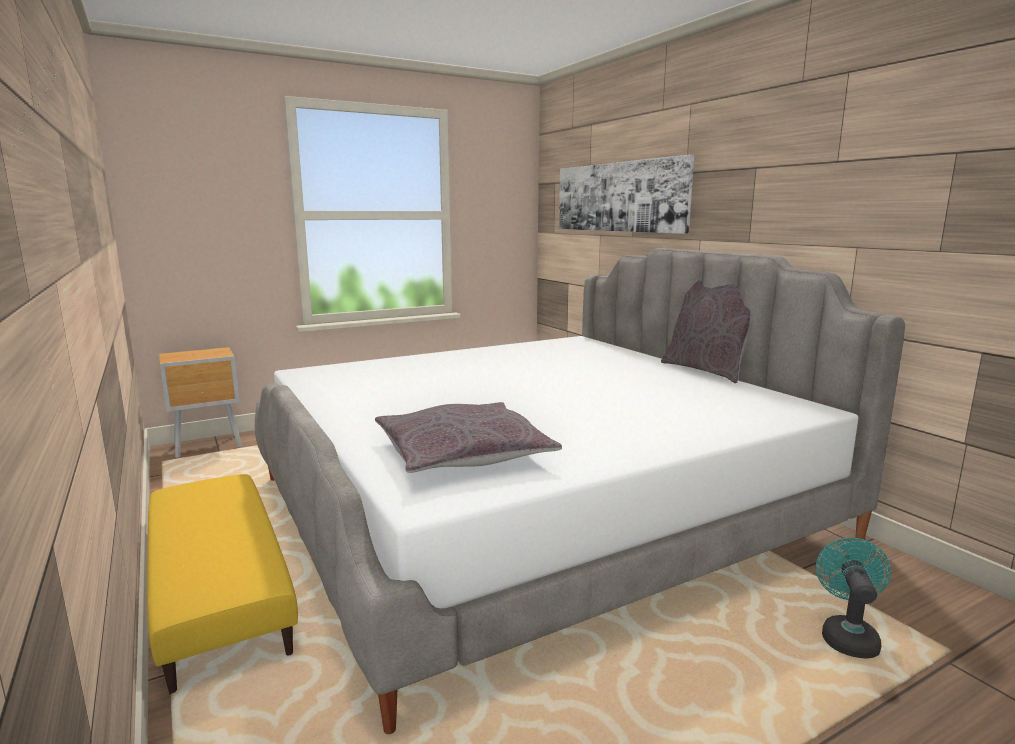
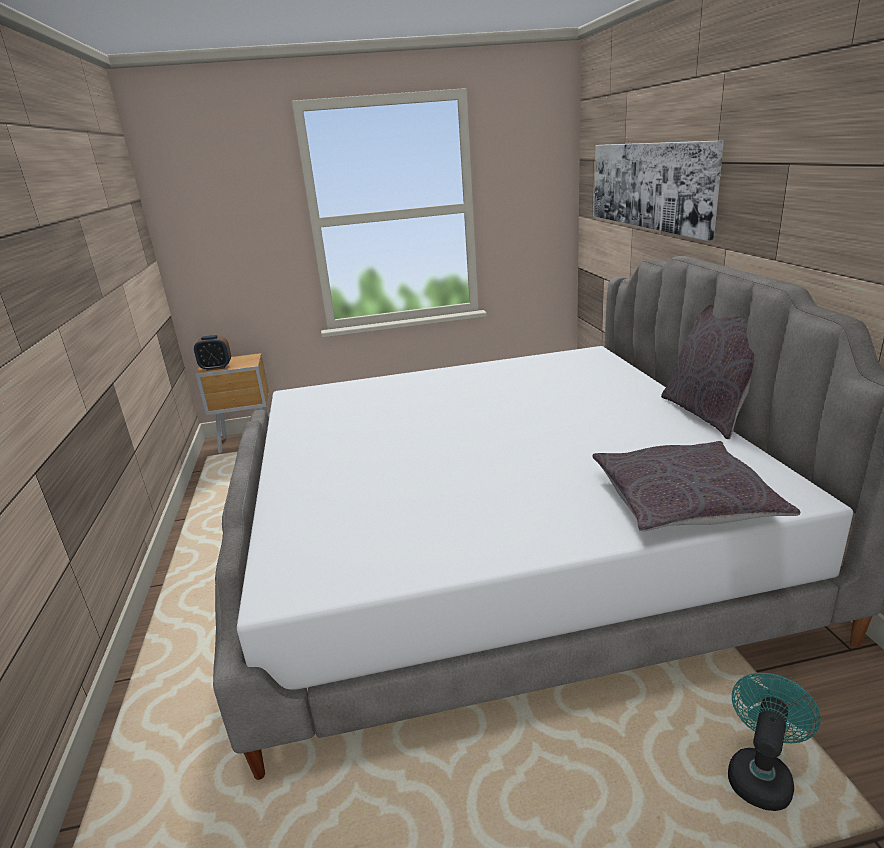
camera: 20 degrees right, 10 degrees up
yellow ottoman [147,474,298,695] -> none
grey pillow [375,402,562,473] -> grey pillow moved to [592,441,800,532]
none -> alarm clock [194,335,231,371]

